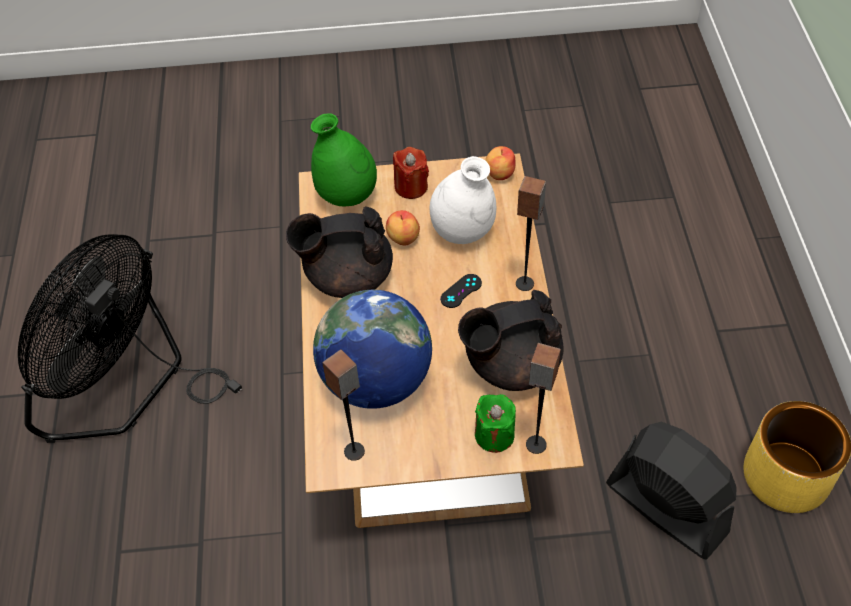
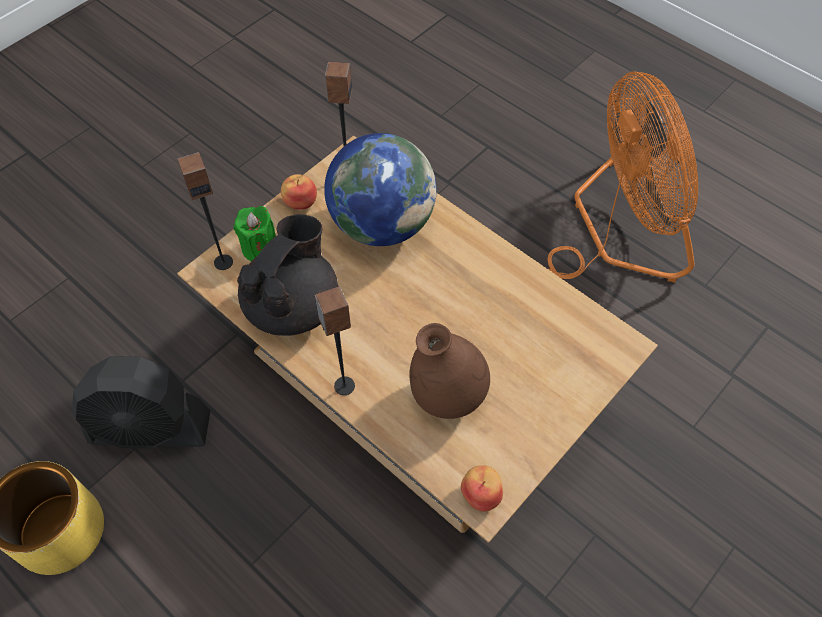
camera: 135 degrees right, 5 degrees up
black fan [18,234,242,443] -> orange fan [548,71,698,283]
black teapot [286,206,393,298] -> none
green vase [311,113,377,206] -> none
apple [386,210,420,245] -> apple moved to [281,174,317,209]
red candle [393,147,429,199] -> none
white vase [430,156,496,244] -> brown vase [409,323,490,419]
black game controller [440,274,482,308] -> none

